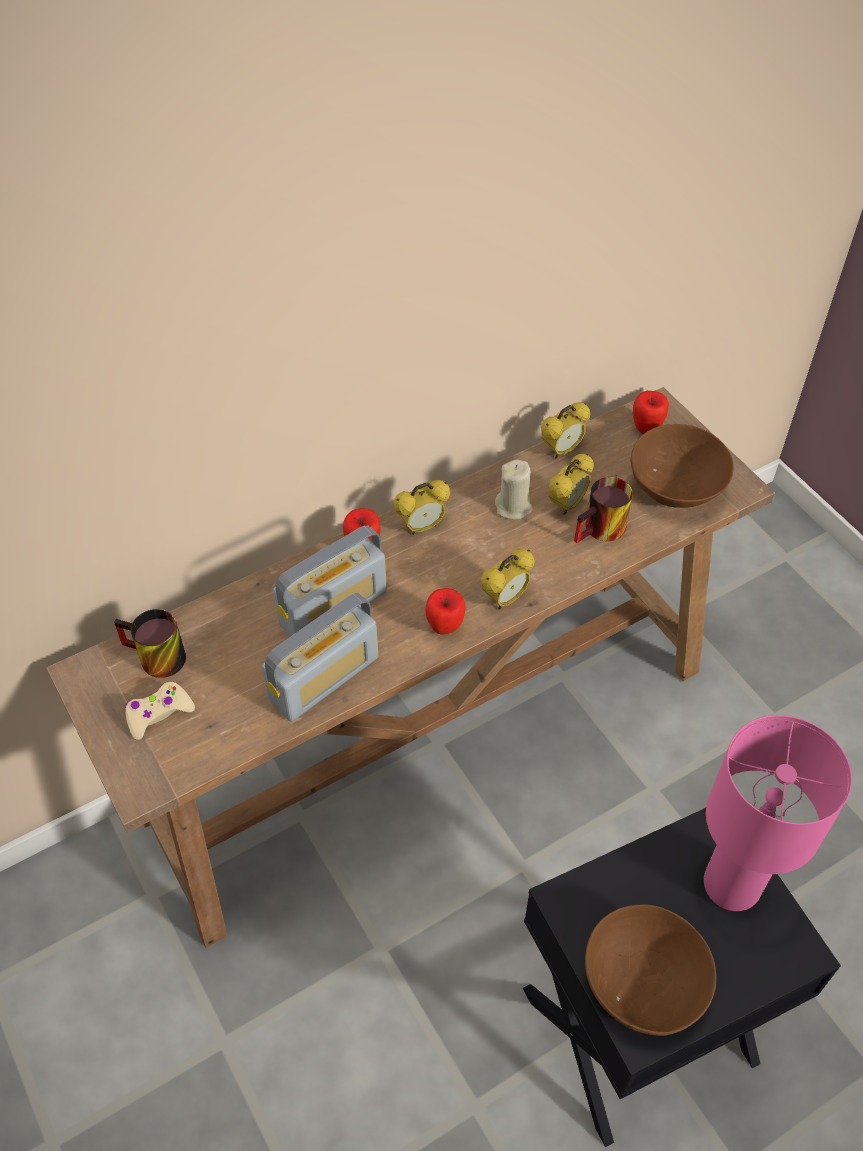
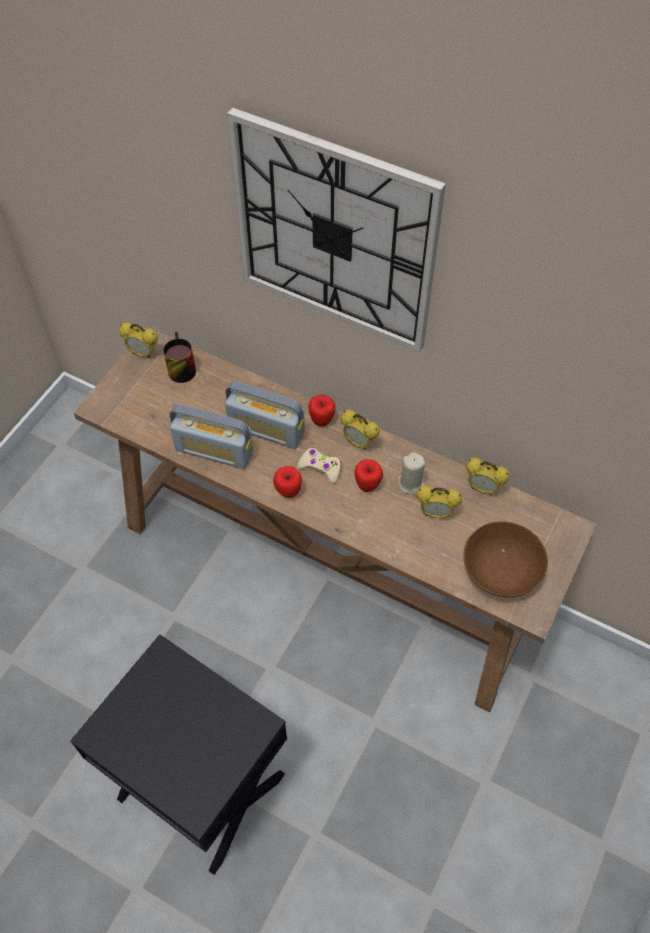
camera: 60 degrees right, 5 degrees up
beige game controller [125,681,195,740] -> beige game controller moved to [297,447,341,483]
alarm clock [481,549,535,610] -> alarm clock moved to [119,322,158,358]
mug [574,477,633,543] -> none
brown bowl [585,904,716,1036] -> none
apple [633,391,669,434] -> apple moved to [355,459,383,492]
pink table lamp [704,715,852,911] -> none
none -> wall clock [227,107,446,352]

